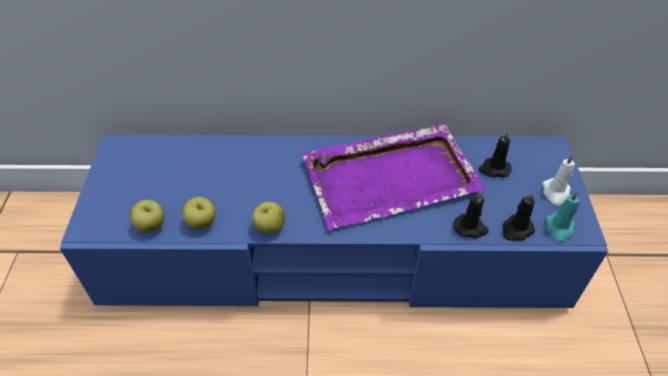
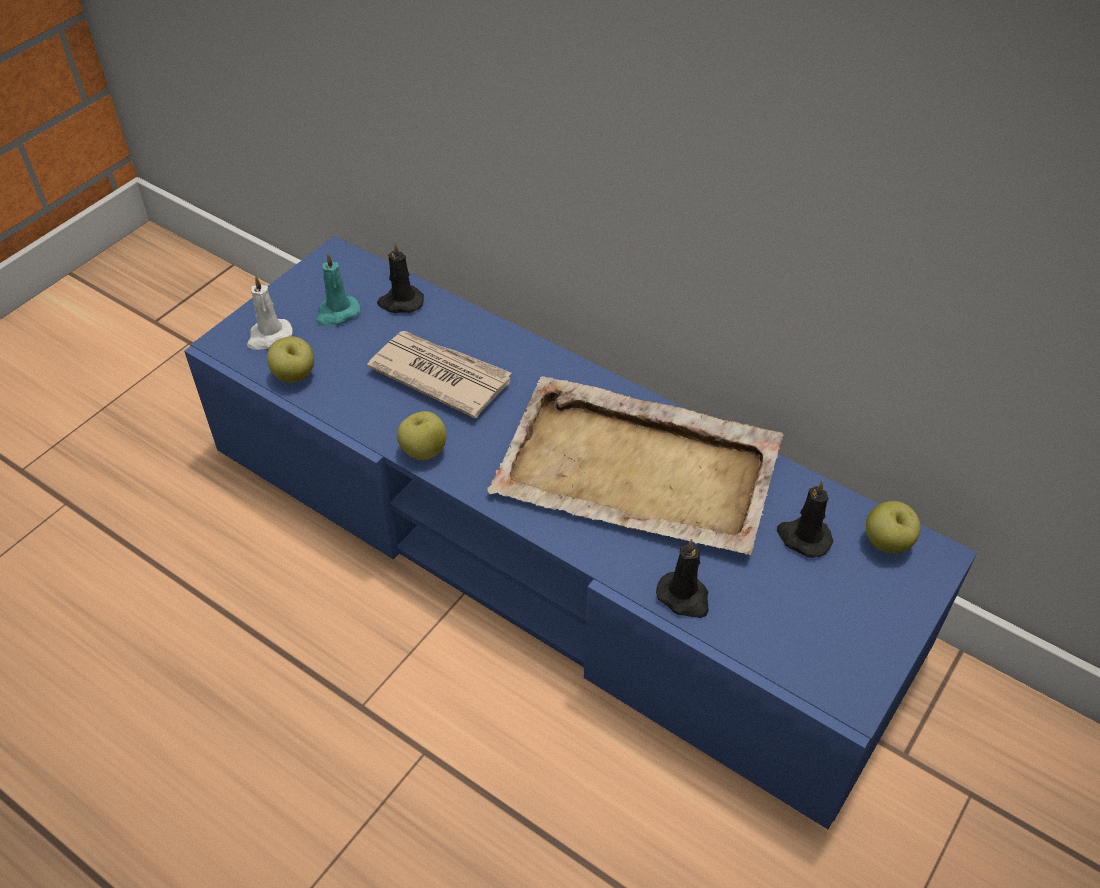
camera: 35 degrees right, 0 degrees up
apple [182,197,216,229] -> apple moved to [866,501,921,553]
purple tray [303,124,485,230] -> beige tray [487,376,784,555]
black candle [503,192,535,241] -> black candle moved to [377,242,424,313]
white candle [542,154,575,205] -> white candle moved to [247,275,293,350]
turquoise candle [545,191,580,243] -> turquoise candle moved to [316,252,360,326]
none -> newspaper [367,331,511,418]

